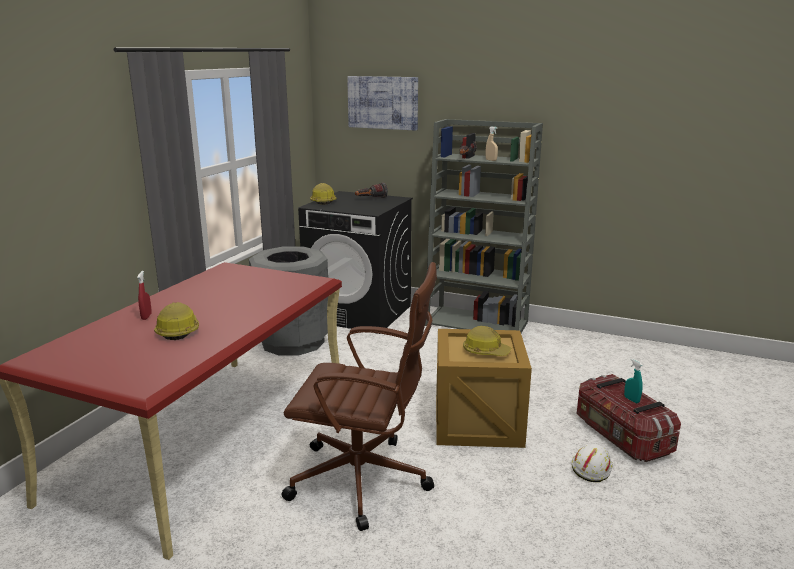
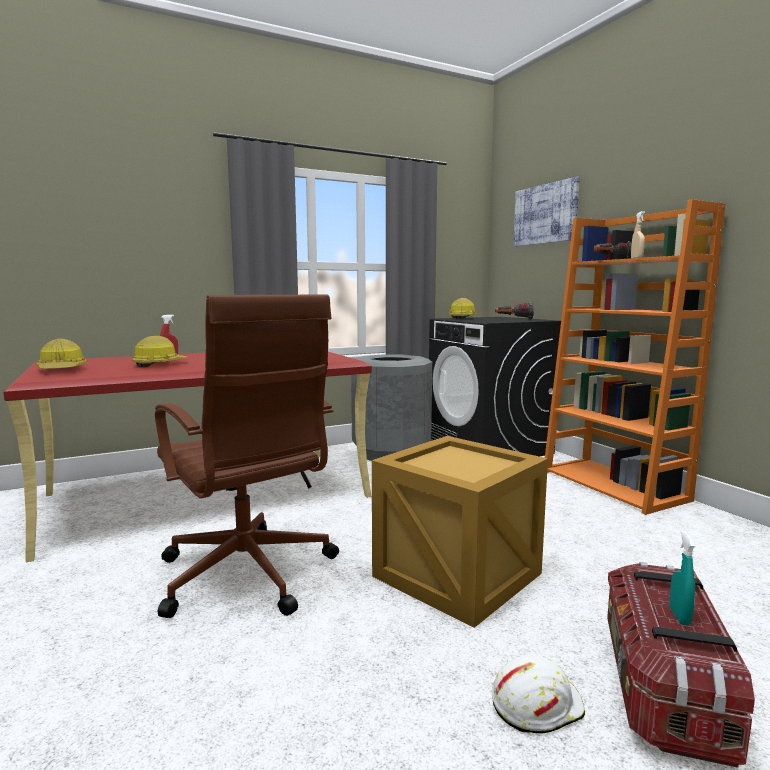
camera: 40 degrees right, 10 degrees down
grey bookcase [425,119,543,333] -> orange bookcase [545,199,725,515]
hard hat [463,326,511,356] -> hard hat moved to [36,339,87,369]

